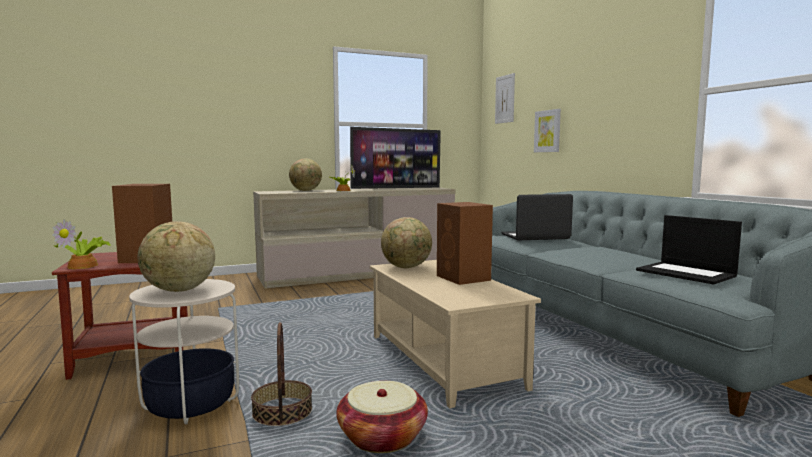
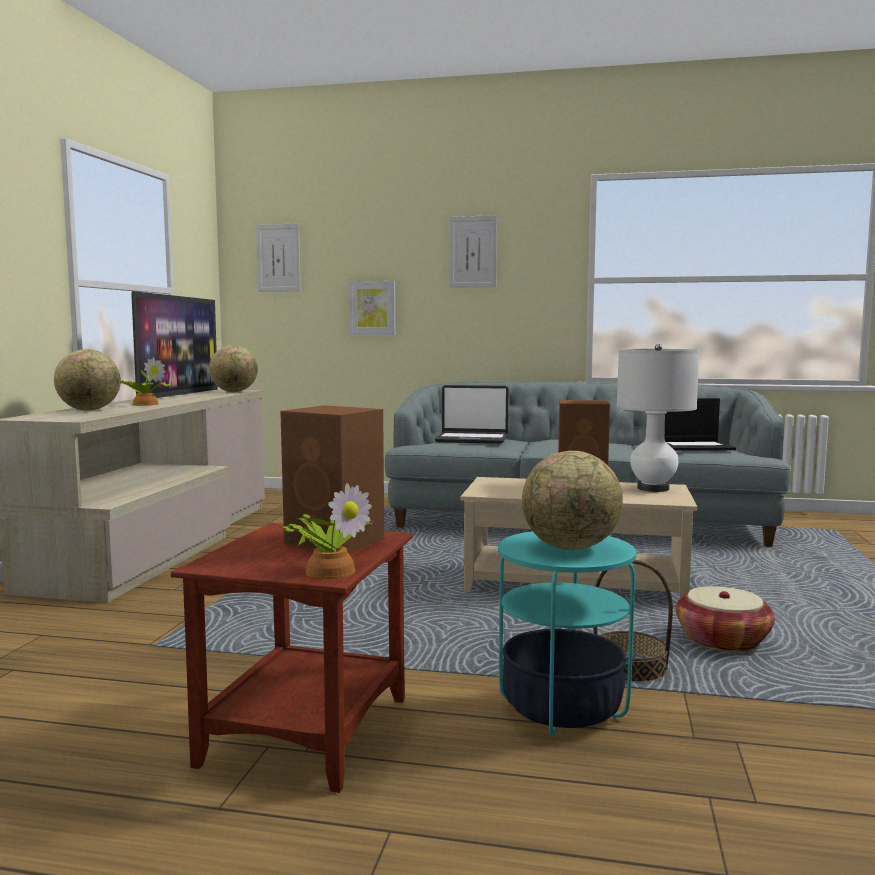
camera: 55 degrees left, 0 degrees up
beige side table [129,279,239,424] -> turquoise side table [498,531,636,736]
globe [381,217,432,268] -> globe moved to [209,345,258,392]
laptop [501,194,573,240] -> laptop turned 105 degrees counterclockwise [435,385,508,444]
none -> picture [449,215,497,288]
none -> white table lamp [617,344,699,492]

